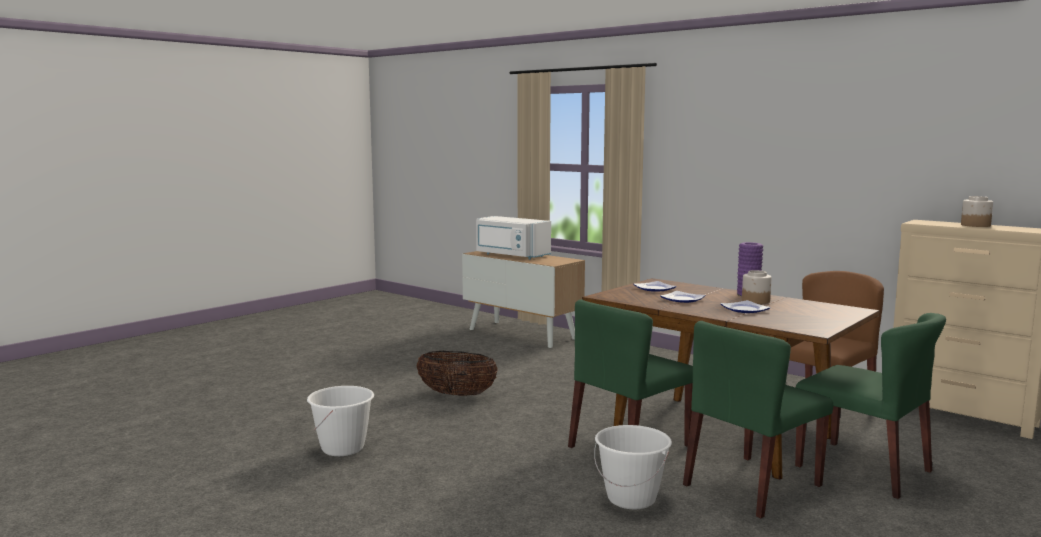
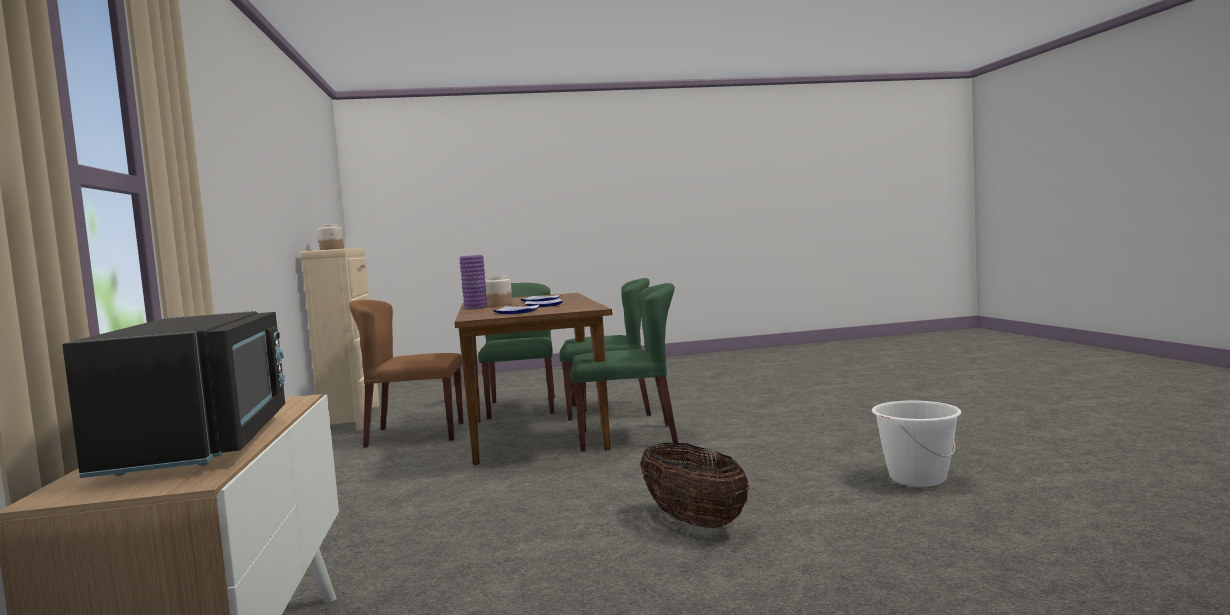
camera: 140 degrees left, 5 degrees down
white microwave [476,216,551,260] -> black microwave [62,311,285,478]
white bucket [594,425,672,509] -> none

